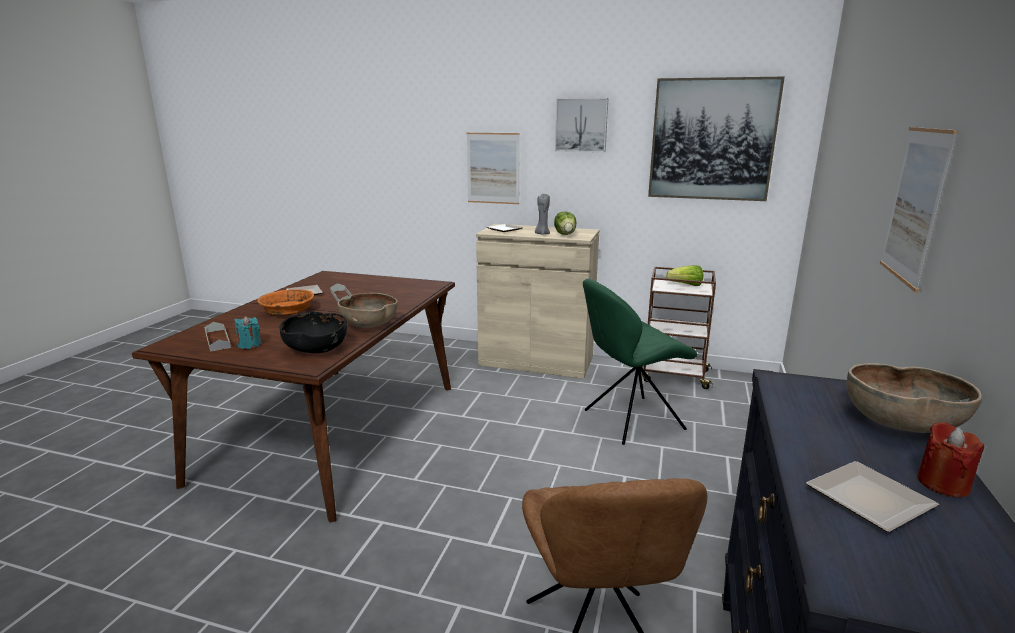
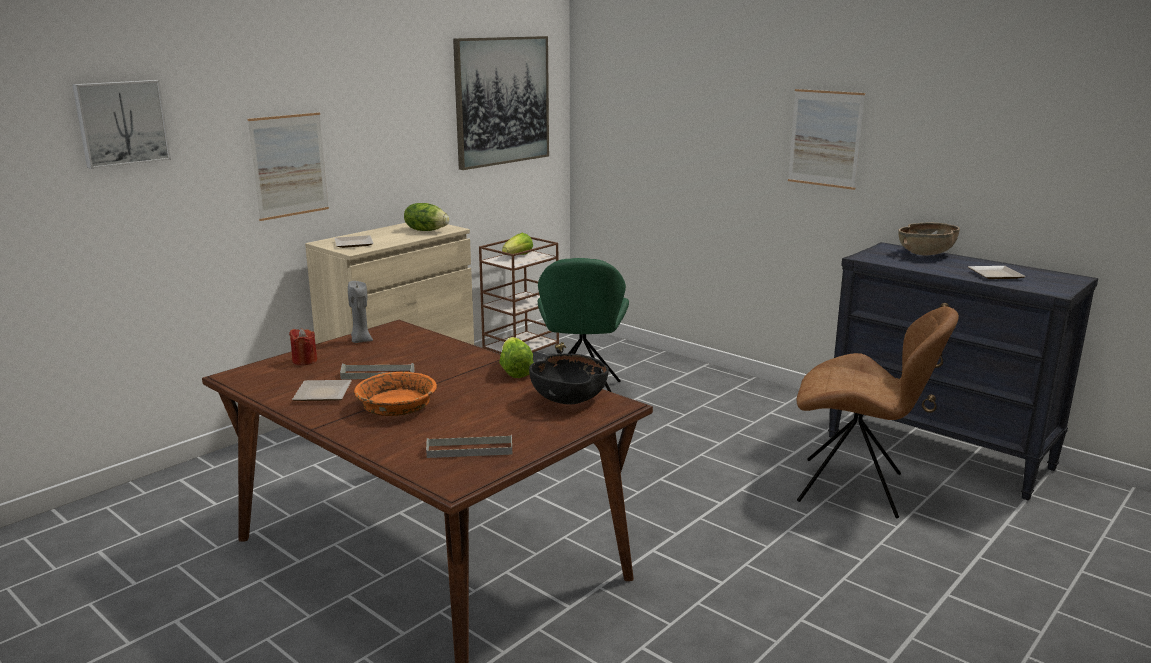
camera: 65 degrees left, 0 degrees up
turquoise candle [235,316,261,349] -> none
brown bowl [337,293,398,328] -> lettuce [499,337,534,378]
grey candle [535,194,550,235] -> grey candle moved to [348,281,373,343]
picture [555,98,608,152] -> picture moved to [72,80,171,169]
red candle [917,422,984,498] -> red candle moved to [289,328,317,365]

